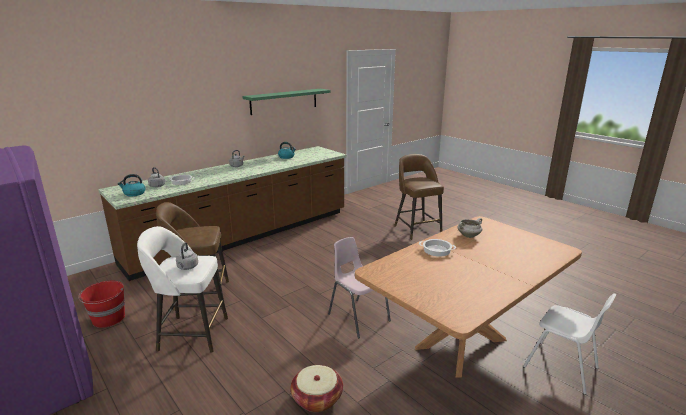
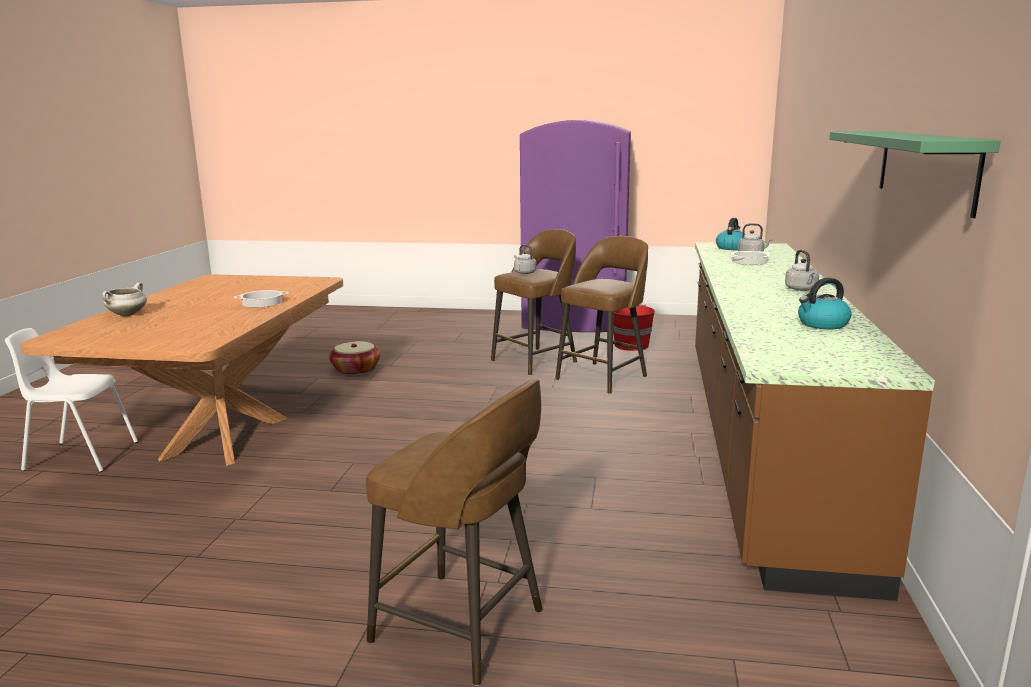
camera: 140 degrees right, 5 degrees down
white stool [137,226,228,353] -> brown stool [491,229,577,375]
pink chair [328,237,391,338] -> none
white cooking pot [457,218,482,238] -> white cooking pot moved to [102,283,147,316]

